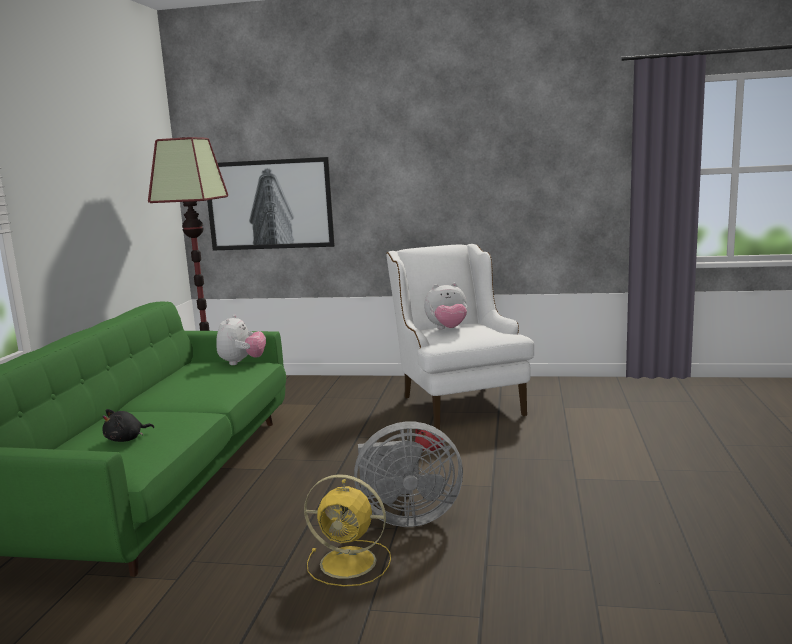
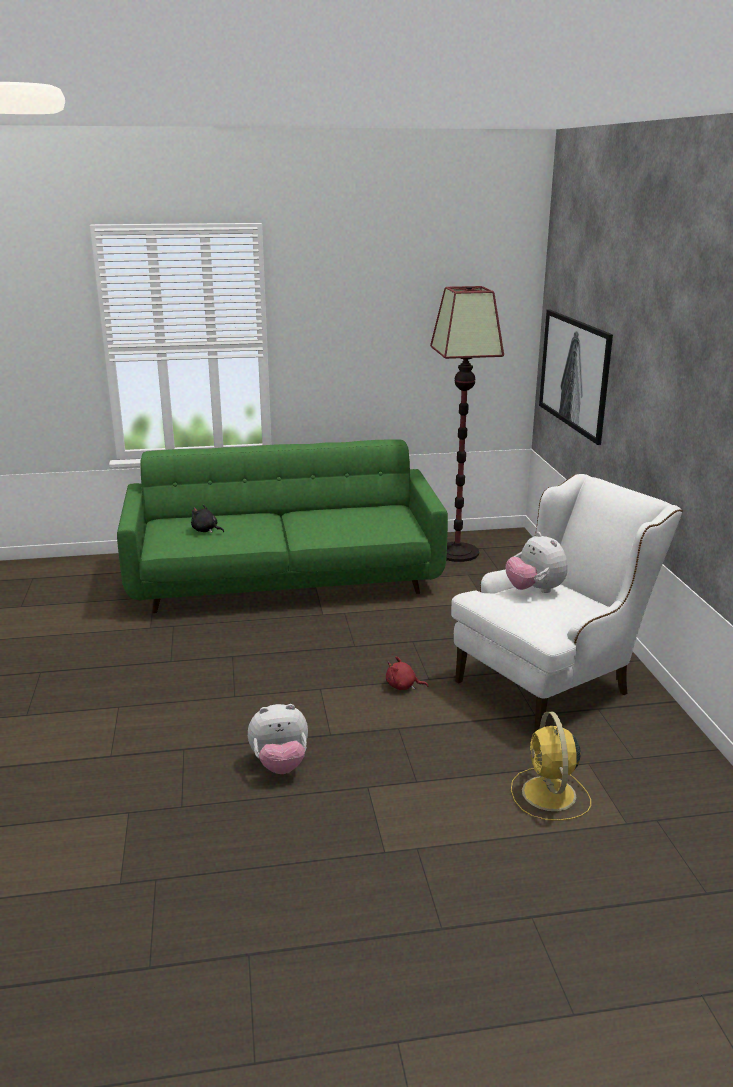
camera: 70 degrees right, 10 degrees up
plush toy [216,314,266,365] -> plush toy moved to [248,704,308,774]
yellow fan [304,474,391,586] -> yellow fan moved to [511,712,591,821]
grey fan [354,422,463,527] -> none

